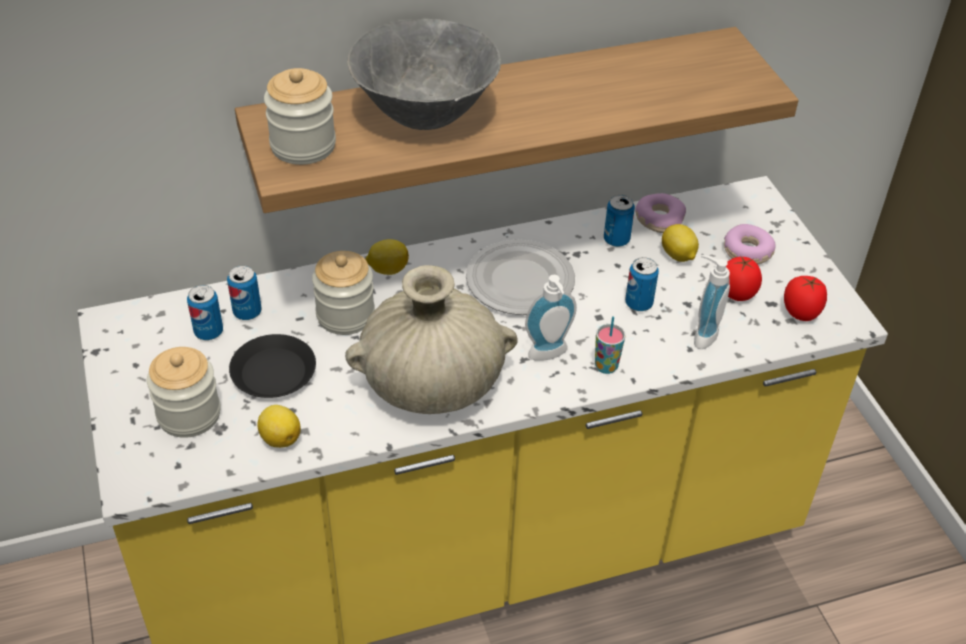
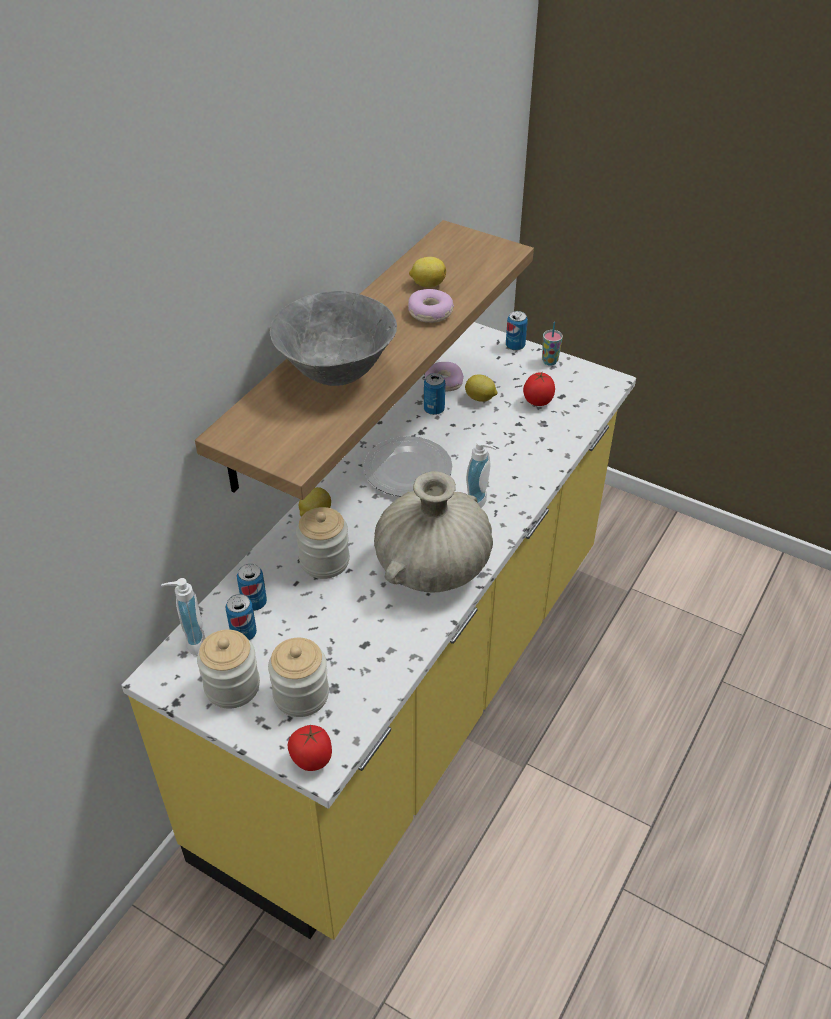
camera: 40 degrees left, 0 degrees up
black plate [229,334,316,398] -> none
lemon [257,405,301,448] -> lemon moved to [409,257,446,288]
jar [264,68,336,165] -> jar moved to [197,630,260,709]
cup [595,316,626,374] -> cup moved to [542,322,563,366]
can [625,257,659,311] -> can moved to [506,311,528,351]
soap dispenser [694,255,730,349] -> soap dispenser moved to [161,578,206,656]
donut [724,224,776,264] -> donut moved to [408,289,454,323]
tomato [784,276,827,321] -> tomato moved to [288,725,332,771]

